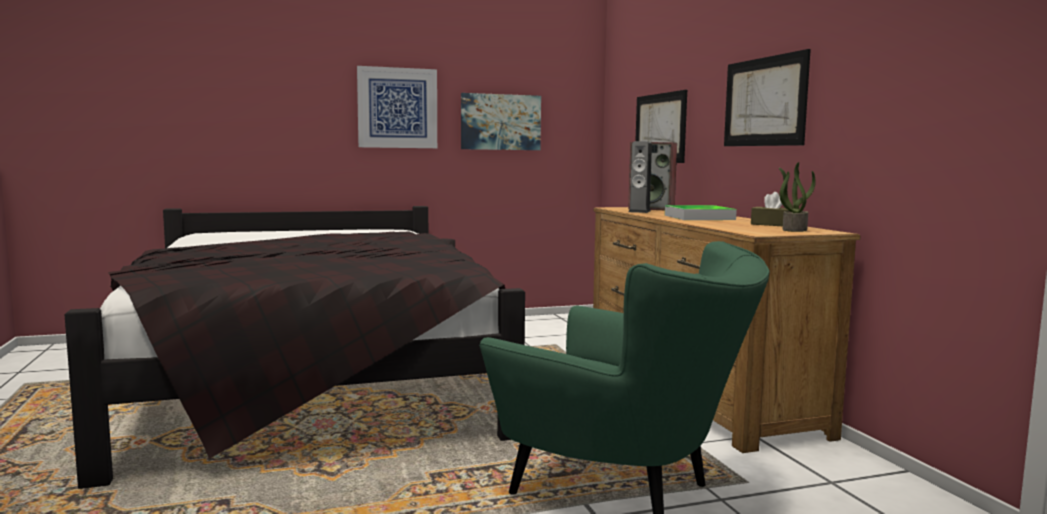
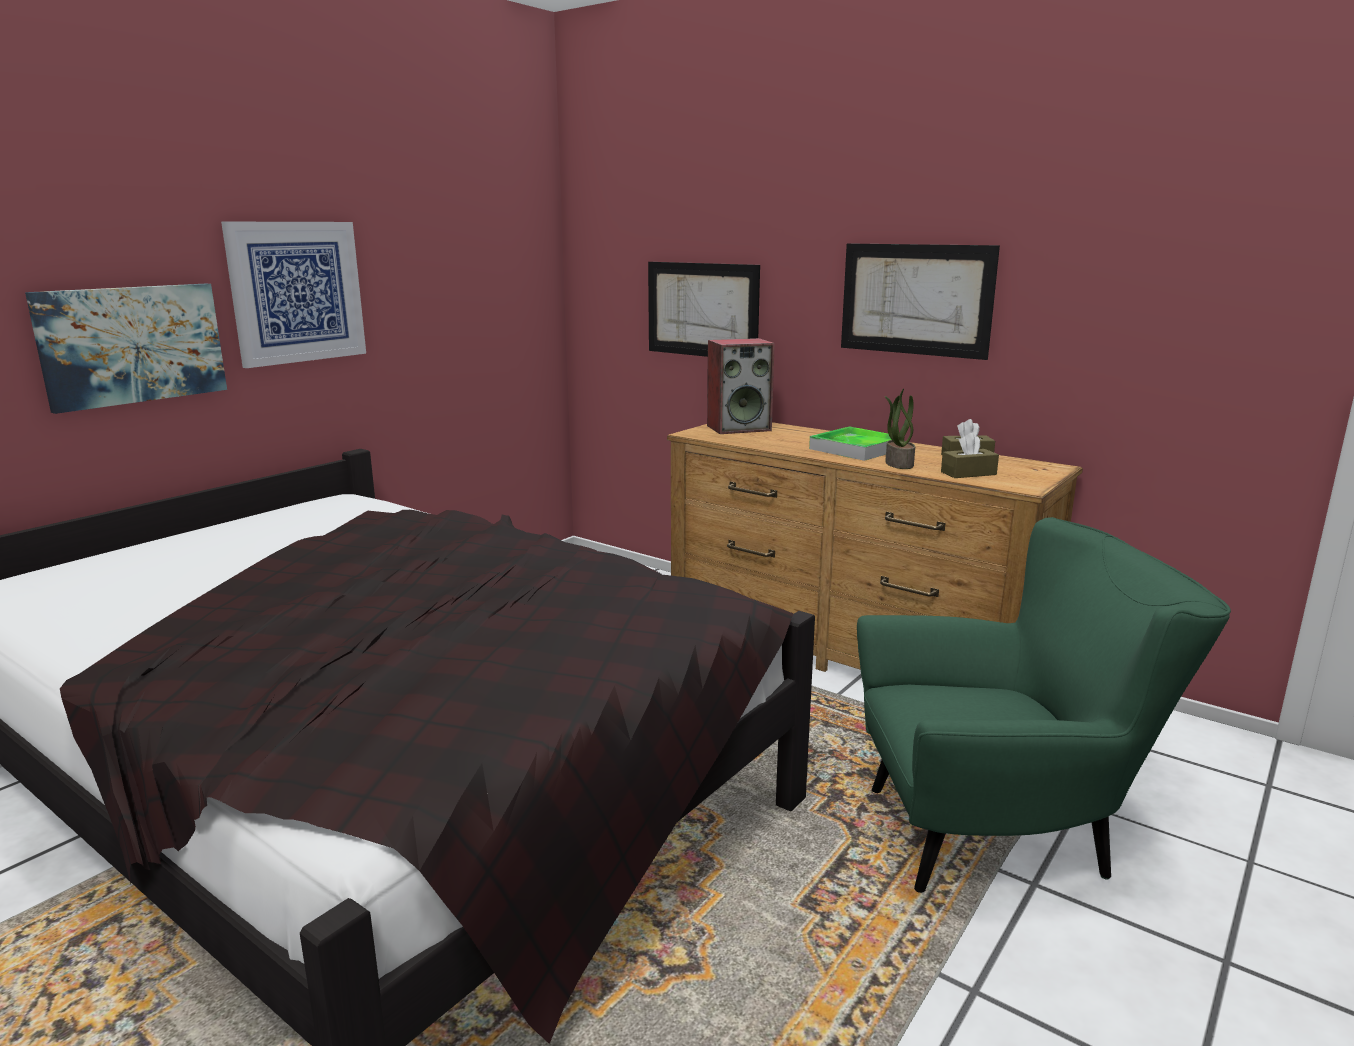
camera: 35 degrees left, 10 degrees up
picture [461,93,541,150] -> picture moved to [25,284,227,414]
speaker [629,141,652,213] -> none
potted plant [779,162,816,232] -> potted plant moved to [885,389,915,469]
none -> brown tissue box [941,433,999,478]

